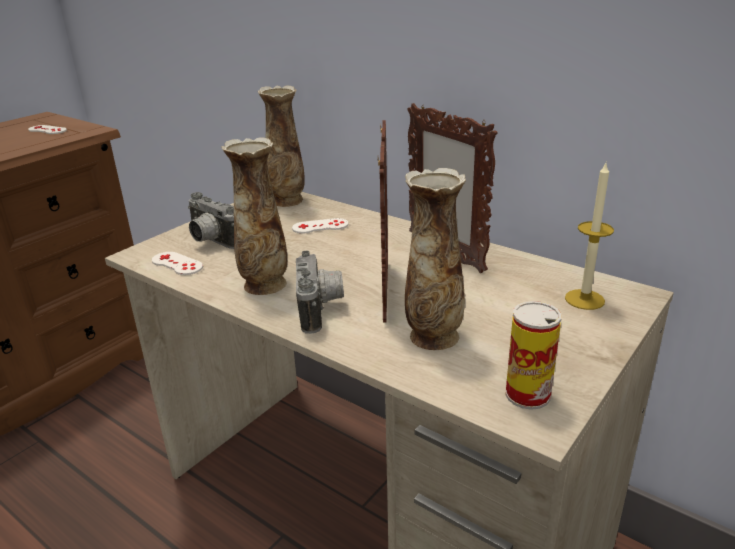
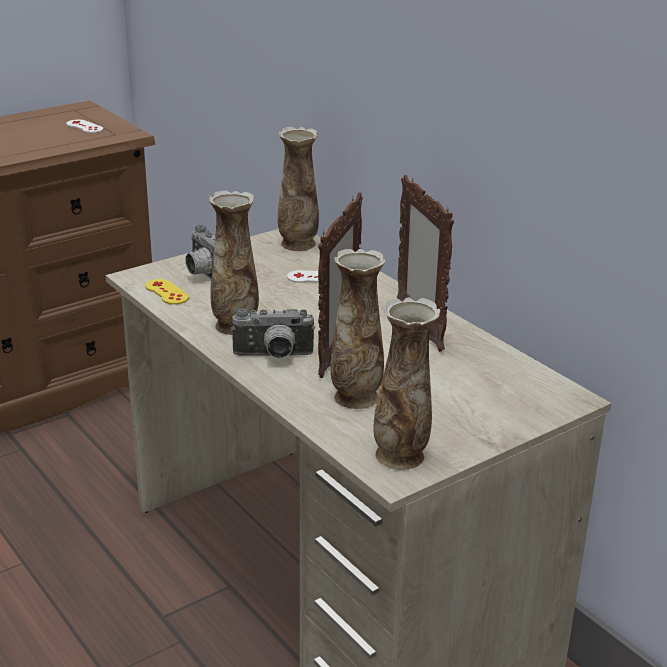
camera: 15 degrees right, 0 degrees up
white game controller [152,252,203,275] -> yellow game controller [145,279,189,305]
camera [296,250,344,334] -> camera turned 75 degrees clockwise [231,308,315,359]
can [505,301,562,410] -> vase [374,297,440,470]
candle [565,161,614,310] -> none

